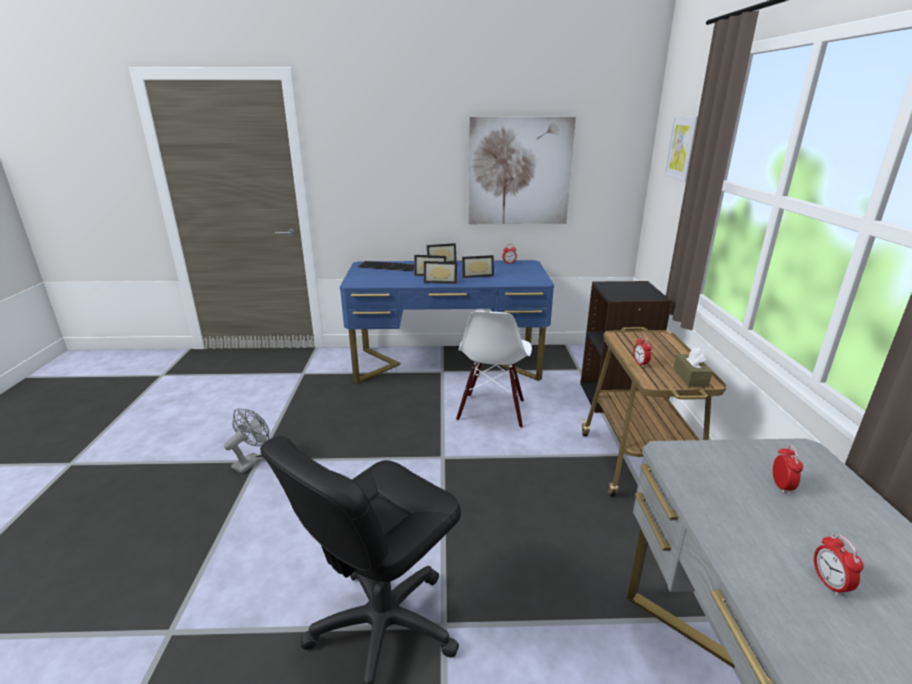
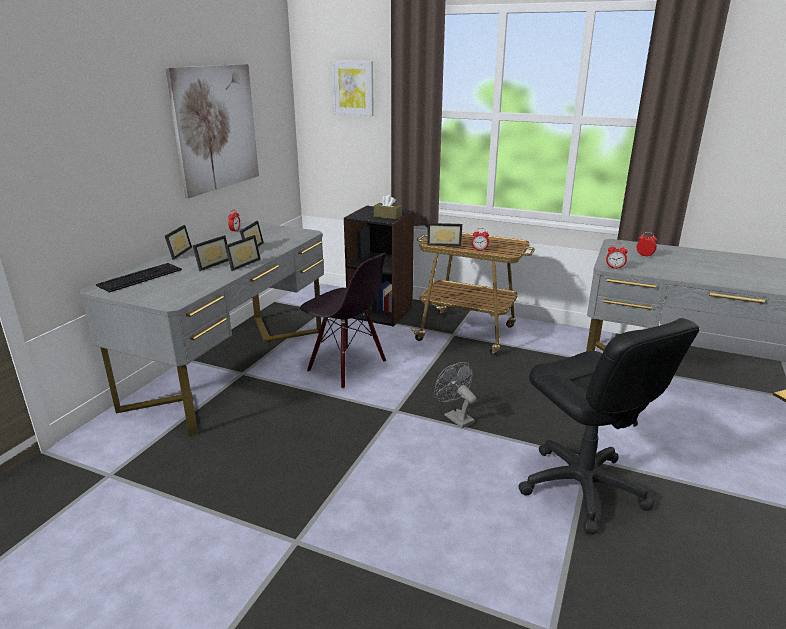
camera: 65 degrees left, 0 degrees up
grey fan [224,408,269,473] -> grey fan moved to [434,362,477,428]
blue desk [340,260,554,383] -> grey desk [80,222,324,436]
white chair [456,311,532,428] -> black chair [300,253,386,389]
brown tissue box [674,347,712,387] -> brown tissue box moved to [374,195,402,219]
alarm clock [814,534,864,596] -> alarm clock moved to [606,243,628,269]
none -> picture frame [427,223,462,247]

